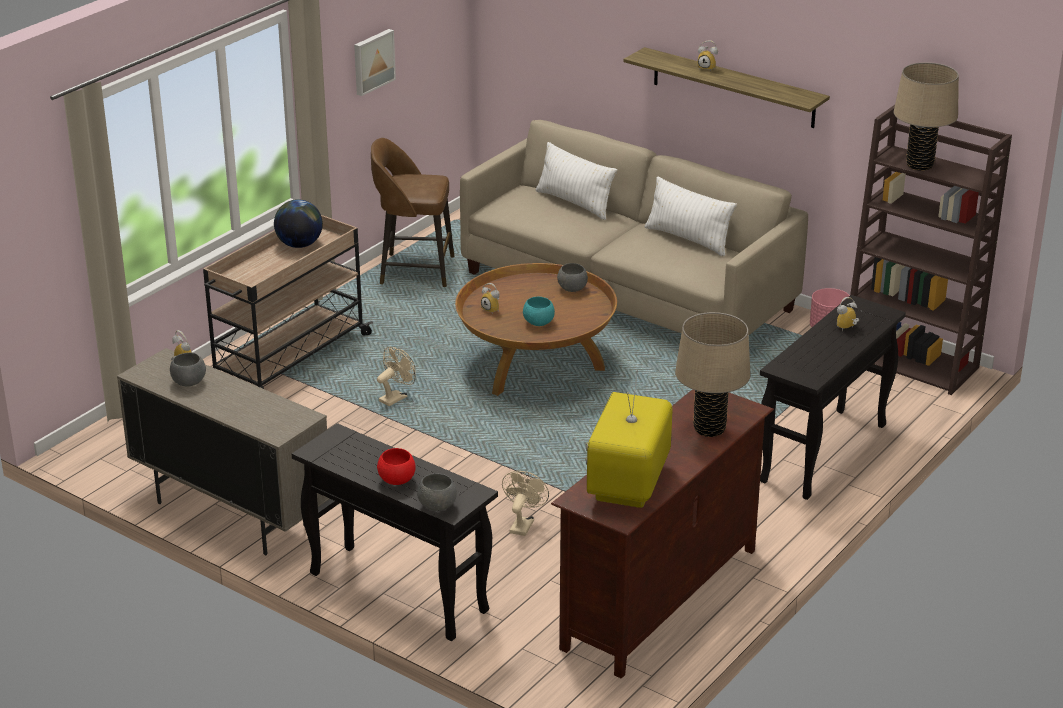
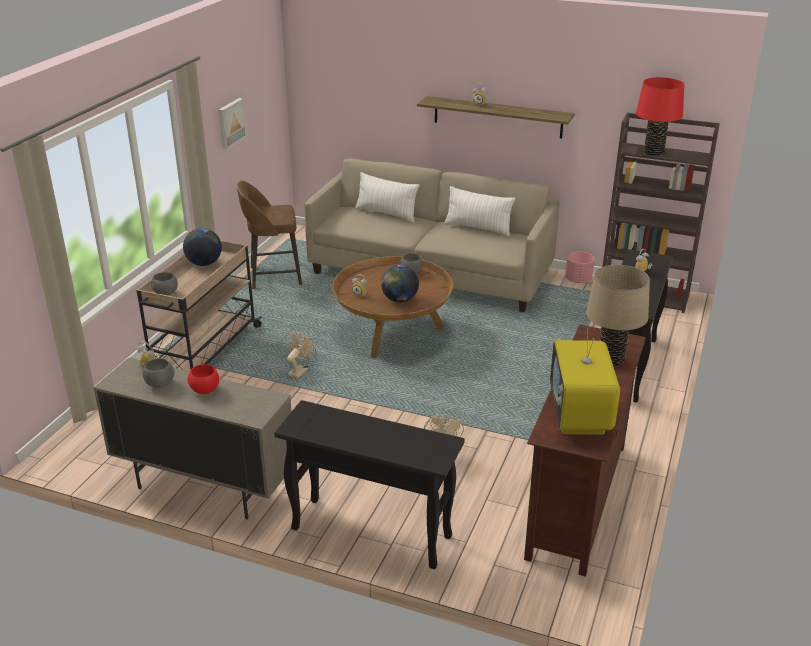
camera: 15 degrees left, 0 degrees up
red bowl [377,448,416,485] -> red bowl moved to [188,364,219,394]
grey bowl [417,473,457,511] -> grey bowl moved to [151,272,178,295]
turquoise bowl [523,297,555,326] -> globe [381,265,419,303]
beige table lamp [894,62,959,171] -> red table lamp [636,77,684,156]

